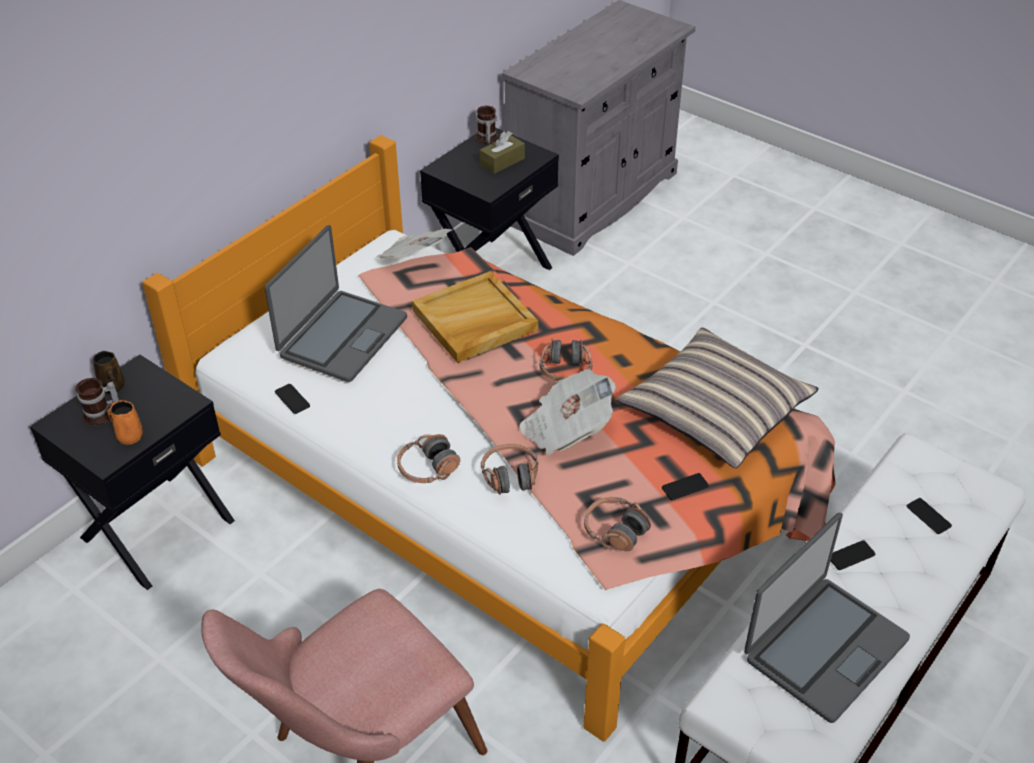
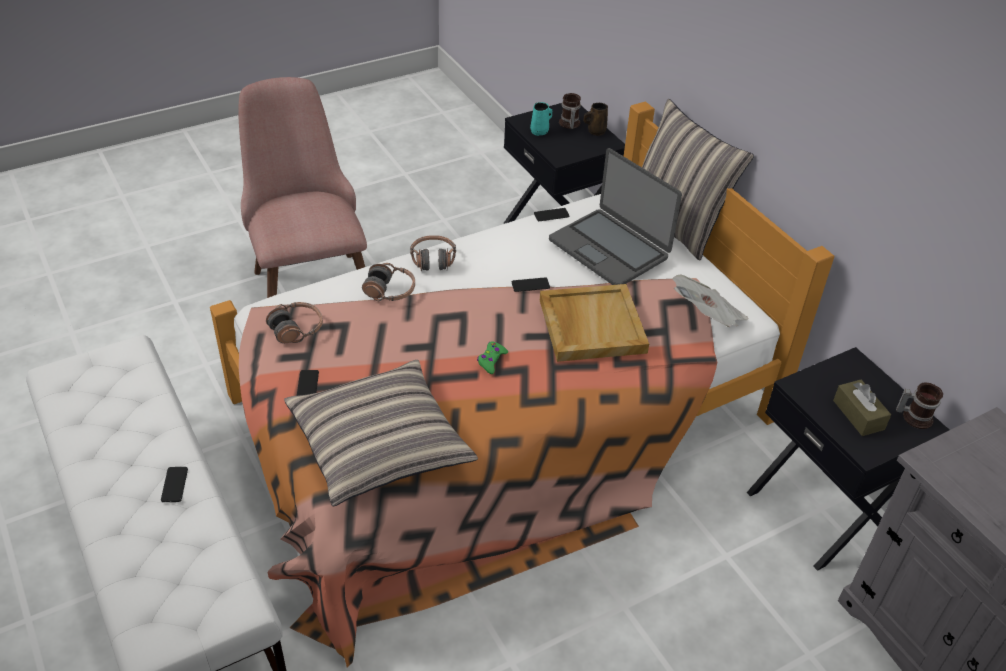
camera: 110 degrees right, 0 degrees up
orange mug [107,400,143,445] -> turquoise mug [530,102,552,136]
newspaper [519,369,616,455] -> none
headphones [540,339,592,381] -> green game controller [477,341,508,374]
laptop [744,513,910,723] -> none
phone [907,498,952,534] -> phone moved to [512,277,550,292]
none -> pillow [642,99,754,261]

